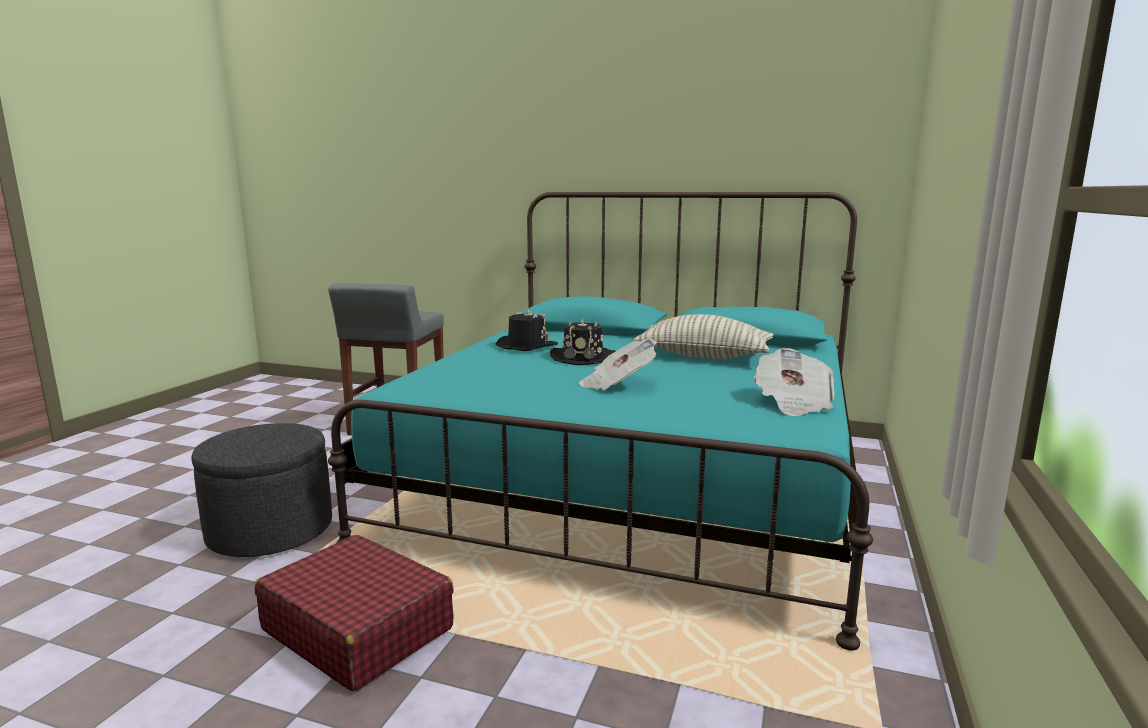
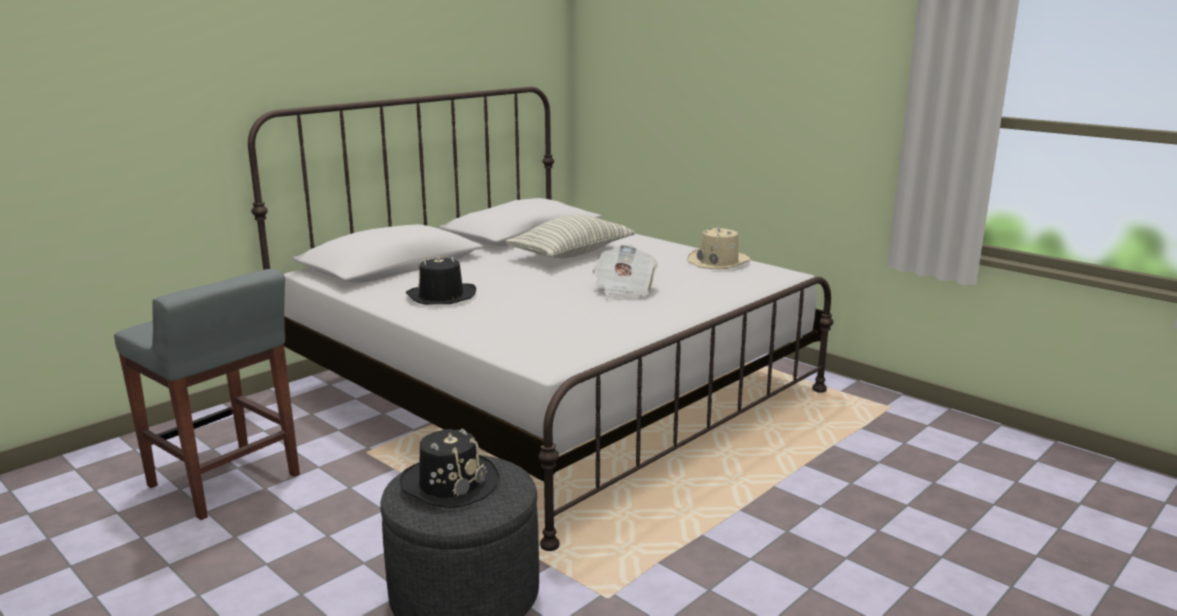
camera: 65 degrees left, 5 degrees up
red suitcase [255,535,454,692] -> none
turquoise bed [328,192,873,650] -> white bed [248,87,833,551]
black hat [550,318,616,365] -> black hat moved to [400,429,500,508]
newspaper [754,348,835,416] -> beige hat [687,226,750,269]

